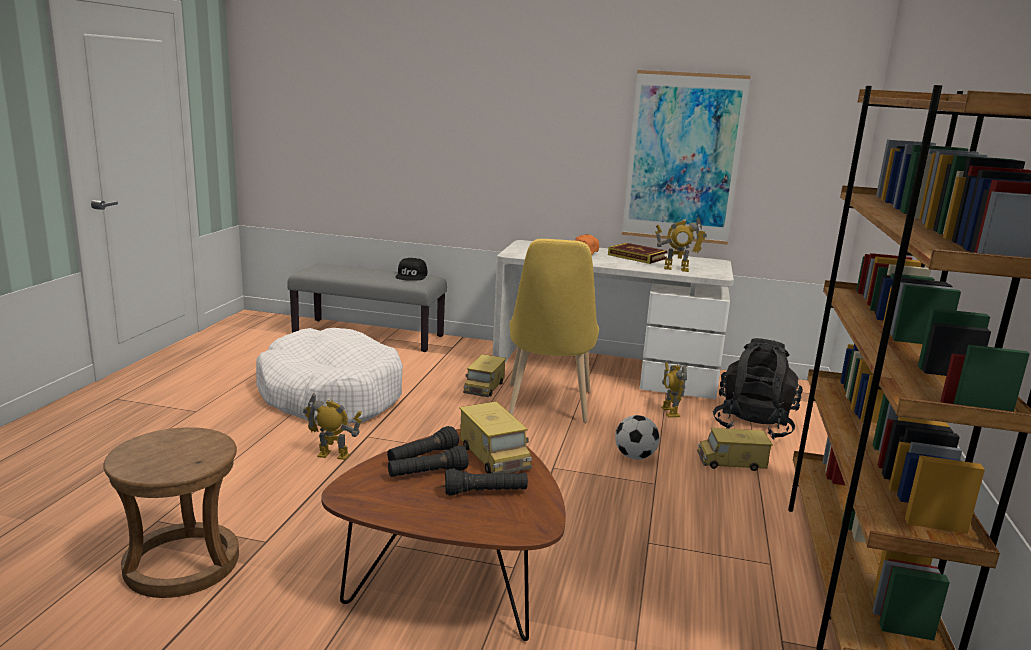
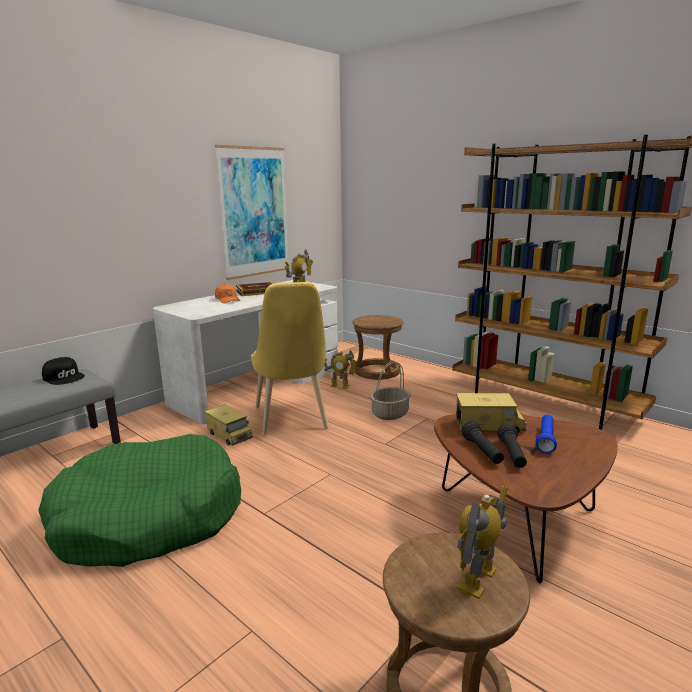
camera: 60 degrees left, 0 degrees up
white dog bed [256,328,403,424] -> green dog bed [38,434,241,567]
toy robot [303,393,362,460] -> toy robot moved to [456,486,508,599]
black flashlight [445,469,528,495] -> blue flashlight [535,415,557,453]
yellow chair [509,239,599,423] -> yellow chair turned 45 degrees clockwise [251,282,328,435]
football [615,415,660,460] -> basket [370,361,410,420]
toy truck [697,428,773,471] -> none
black backpack [713,338,803,440] -> brown stool [353,315,403,380]

